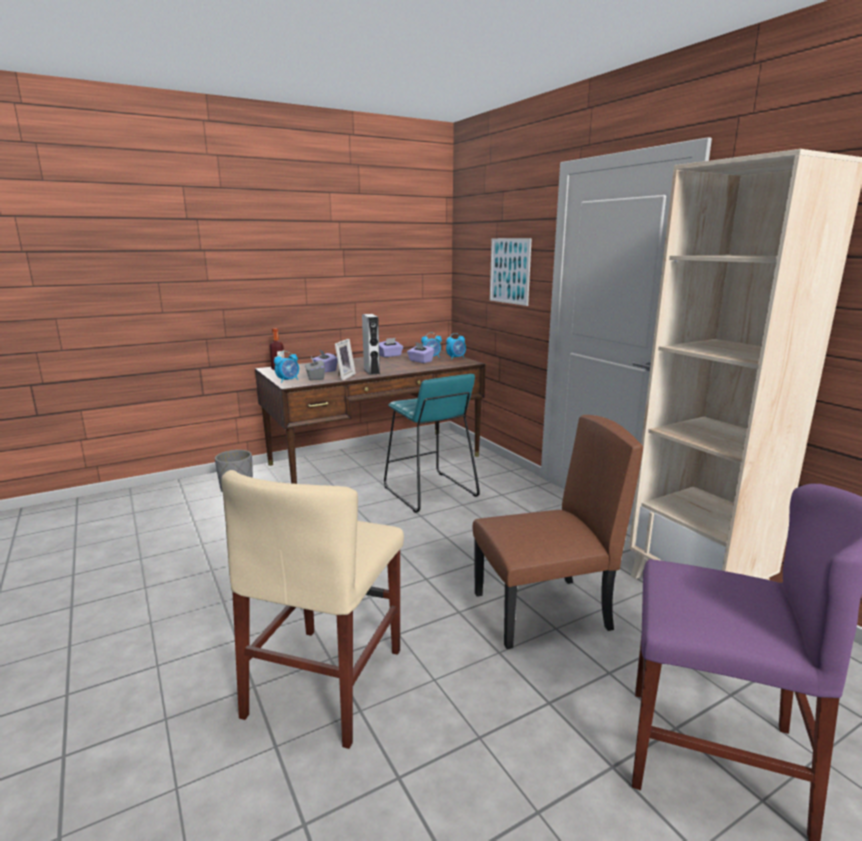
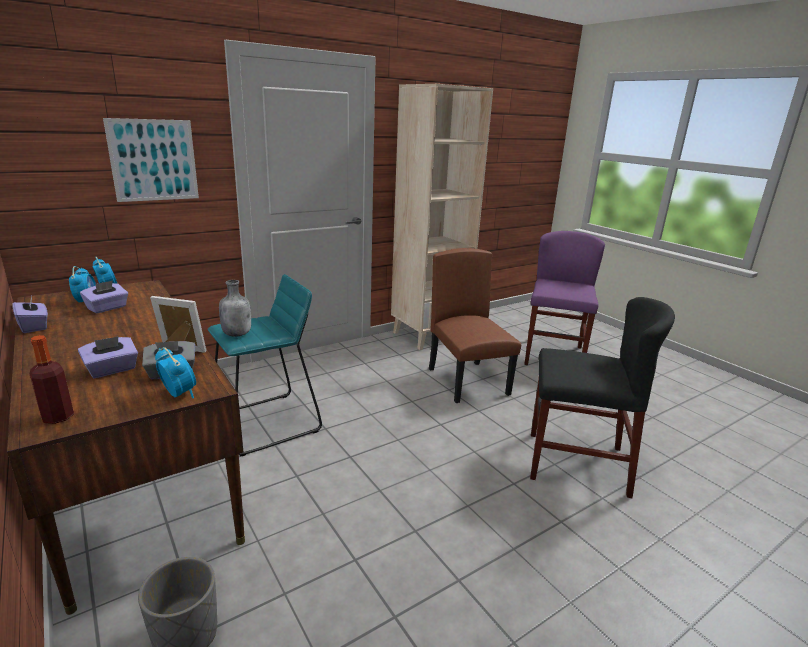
camera: 95 degrees left, 5 degrees up
beige chair [221,470,404,749] -> black chair [530,297,675,498]
grey speaker [362,314,380,375] -> none
none -> grey bottle [219,280,251,337]

